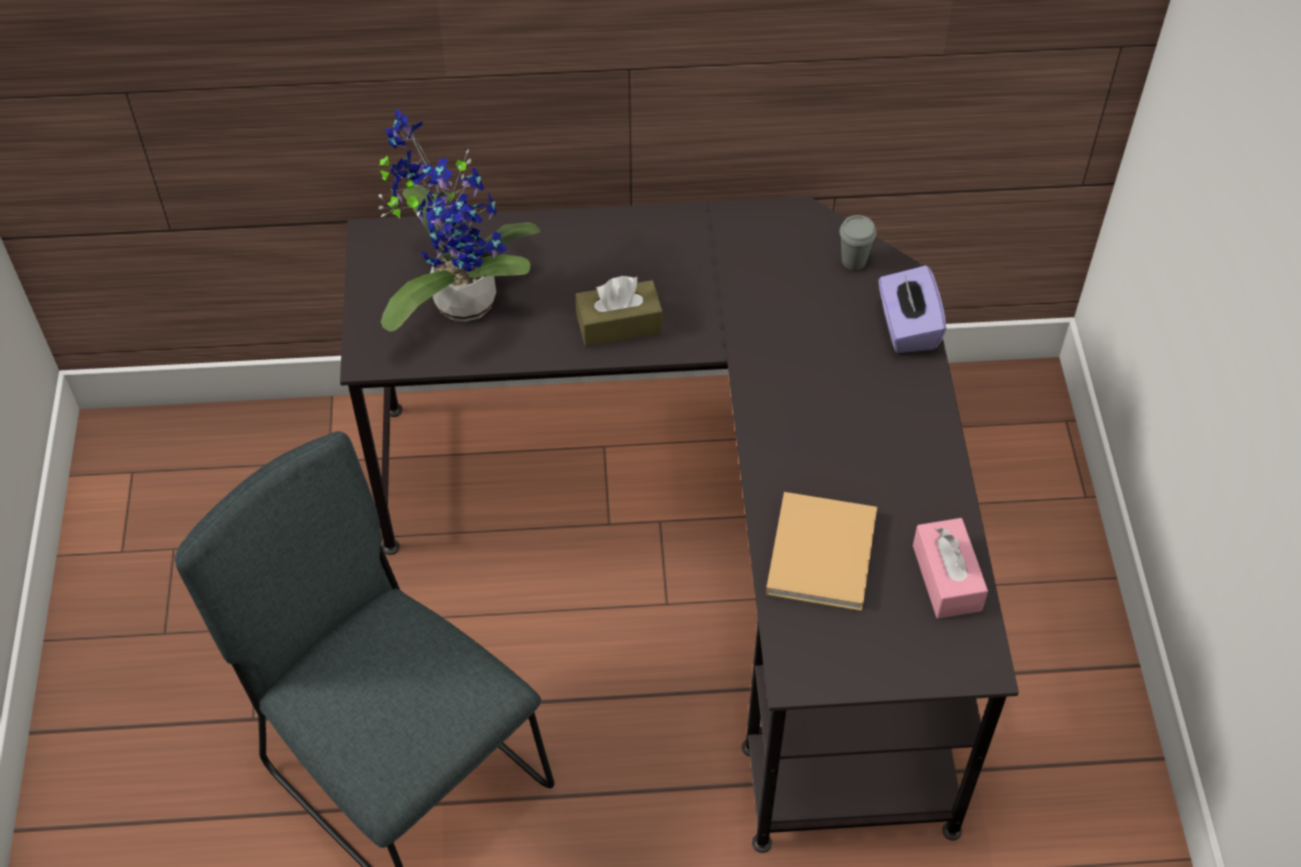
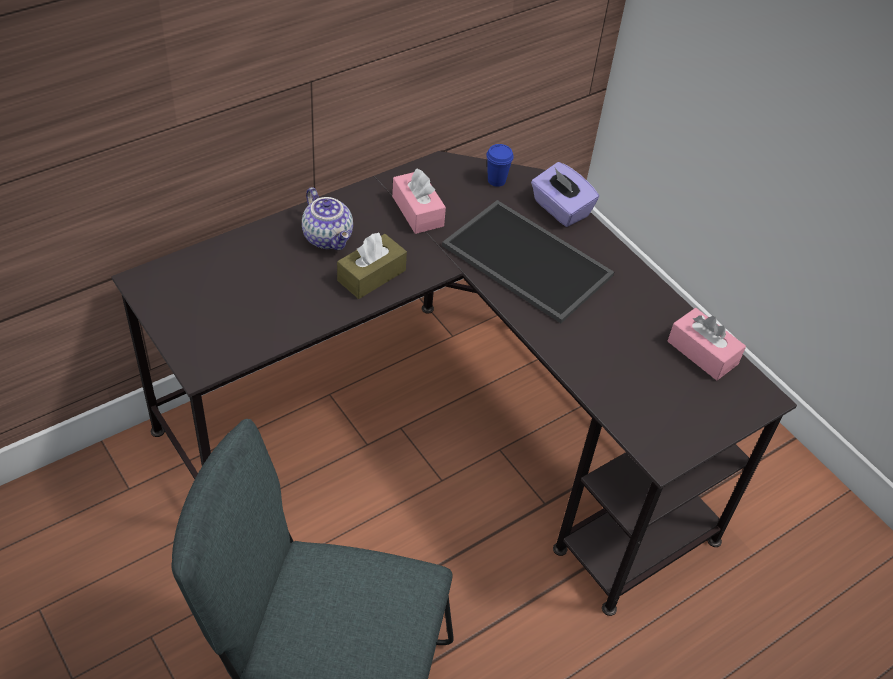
camera: 35 degrees left, 5 degrees down
potted plant [378,109,540,332] -> none
beige book [766,492,877,611] -> none
grey cup [840,215,876,270] -> blue cup [486,144,514,187]
none -> teapot [302,187,353,250]
none -> pink tissue box [392,168,446,234]
none -> tray [442,200,614,323]

